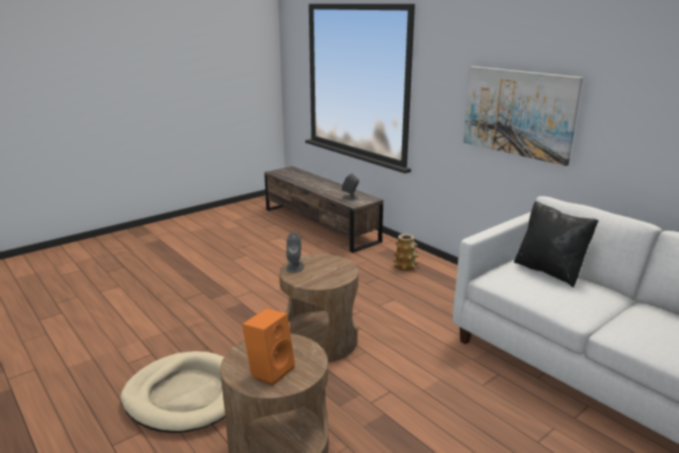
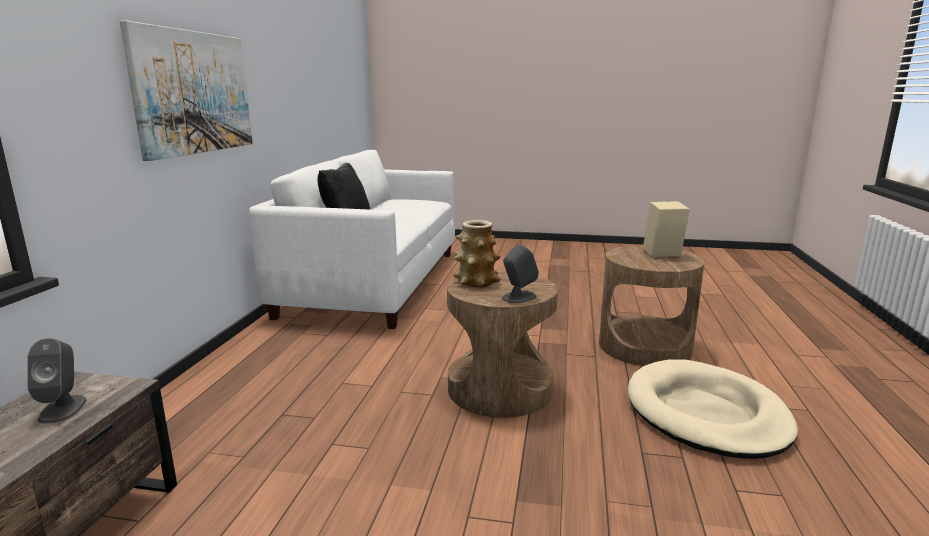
camera: 130 degrees left, 5 degrees down
orange speaker [242,308,295,386] -> beige speaker [643,201,690,258]
vase [393,234,419,271] -> vase moved to [453,220,501,288]

